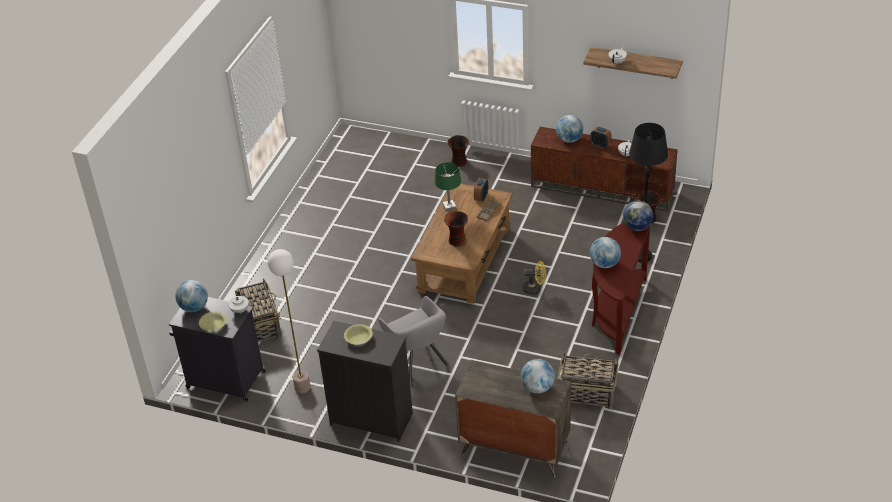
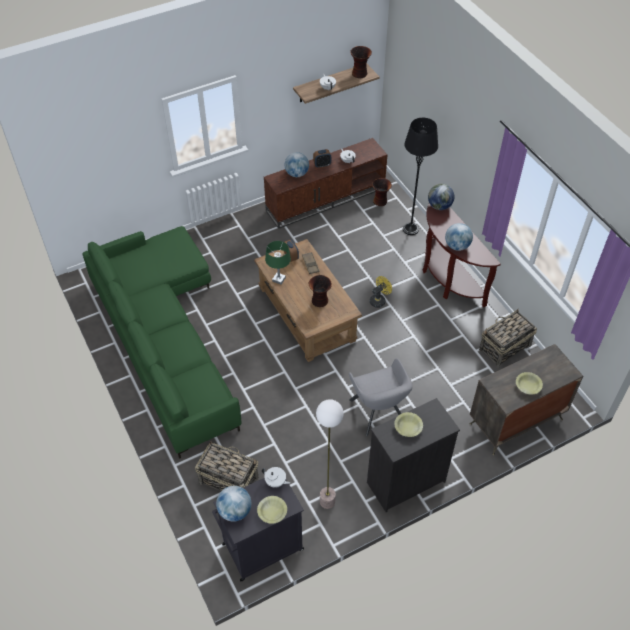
camera: 50 degrees left, 10 degrees up
grey armchair [378,296,450,385] -> grey armchair turned 60 degrees clockwise [349,358,413,436]
vase [447,135,469,167] -> vase moved to [350,46,372,78]
globe [521,359,555,393] -> none
none -> green sofa [82,226,241,459]
none -> yellow bowl [516,372,543,394]

